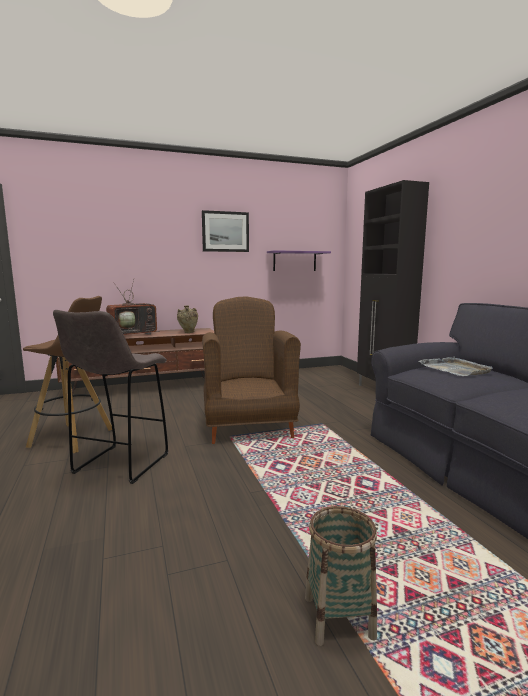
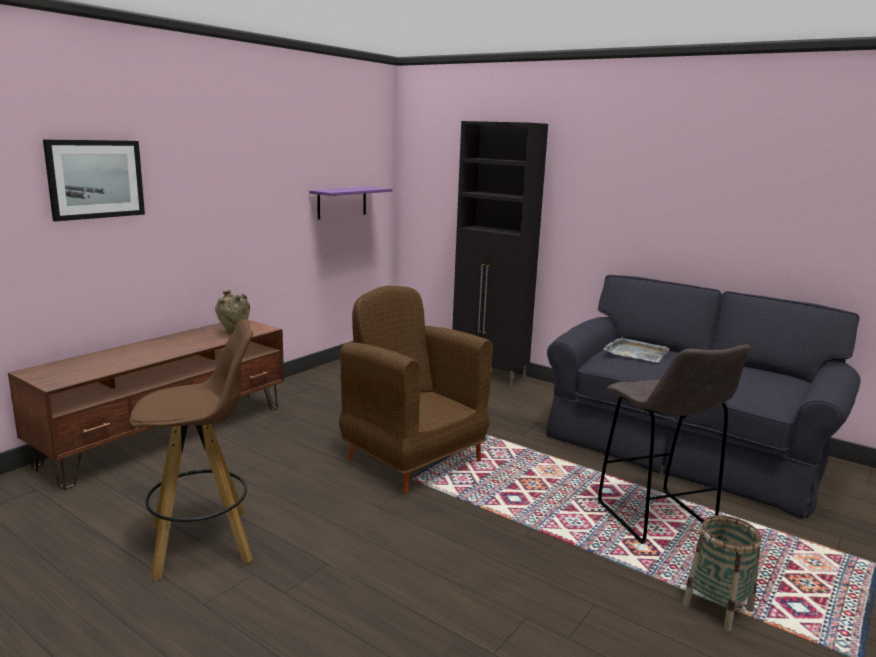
camera: 35 degrees left, 5 degrees up
grey stool [53,310,168,484] -> grey stool moved to [598,345,750,544]
television [106,280,160,335] -> none
picture [202,210,249,252] -> picture moved to [43,140,145,222]

